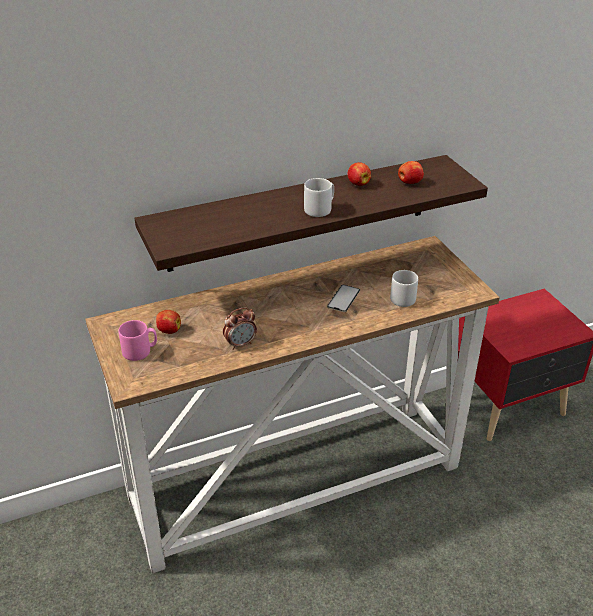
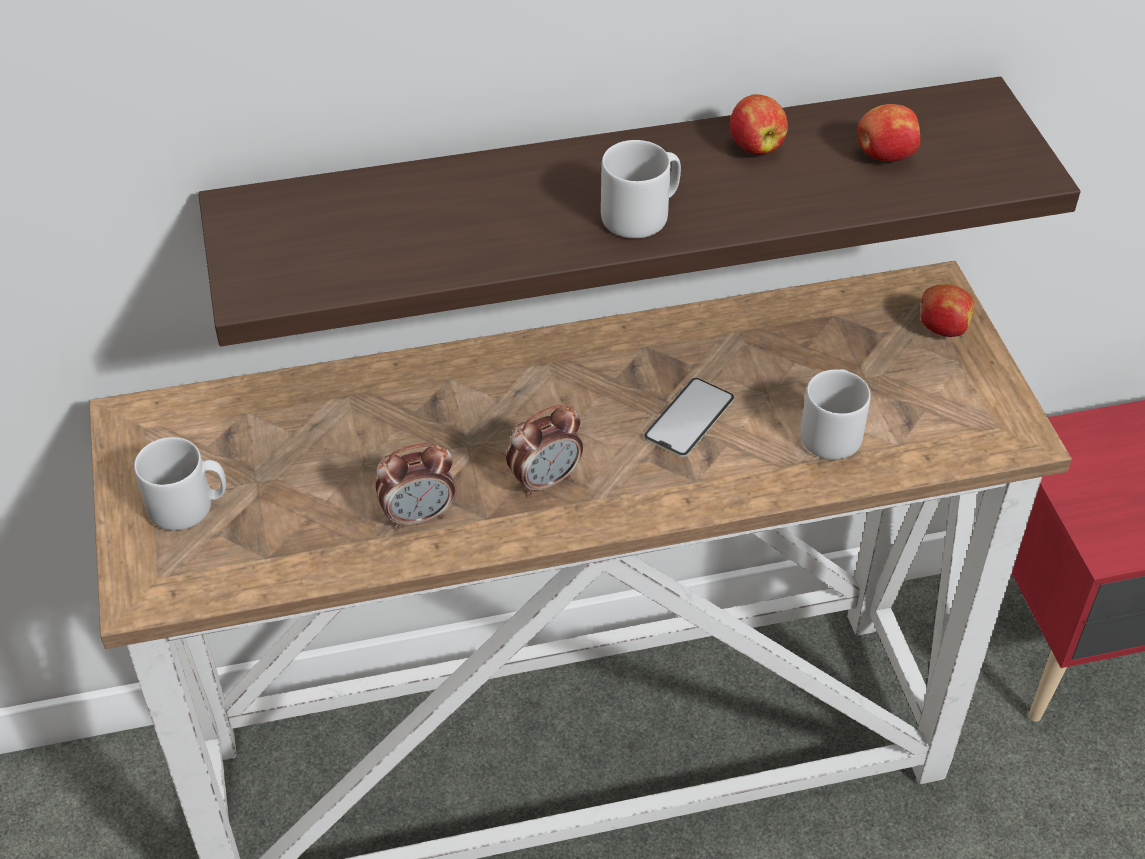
camera: 10 degrees right, 10 degrees up
pink mug [118,320,157,361] -> grey mug [134,437,226,530]
apple [156,310,181,334] -> apple moved to [921,284,974,337]
none -> alarm clock [506,405,583,497]

